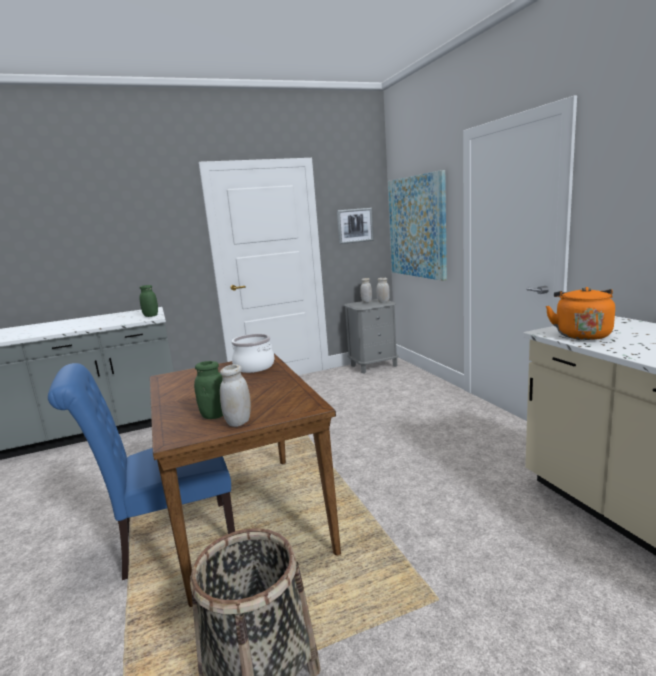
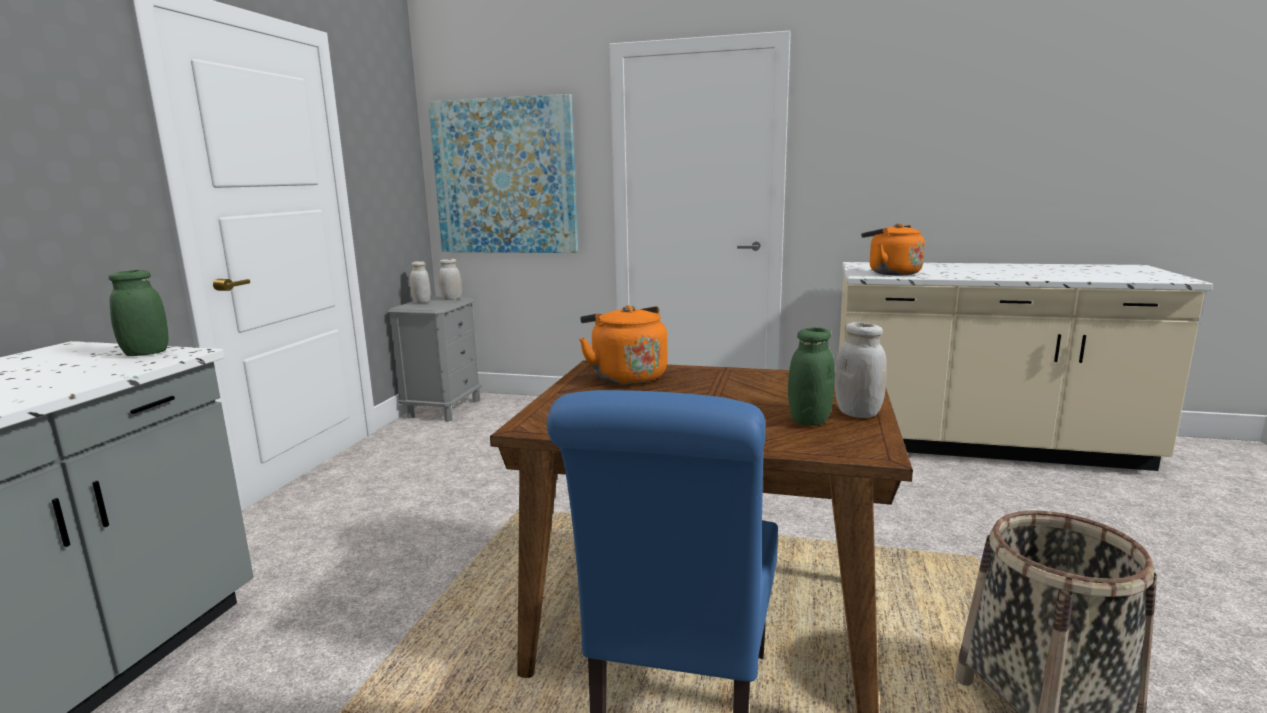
camera: 55 degrees left, 0 degrees up
cooking pot [231,334,275,373] -> orange kettle [579,305,667,384]
picture [337,208,374,244] -> none

